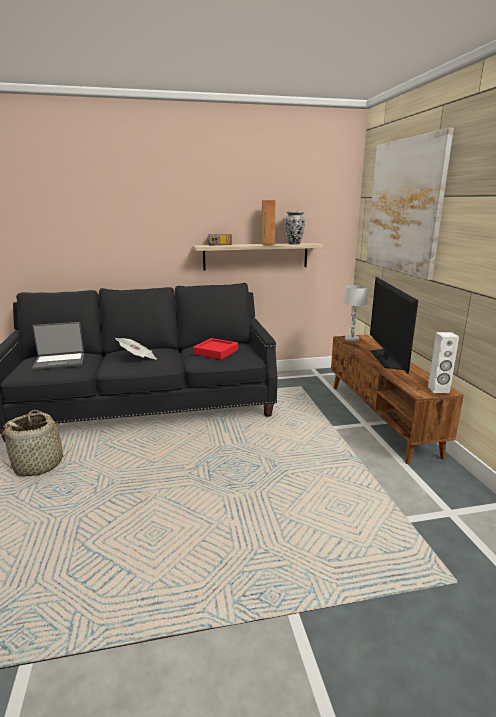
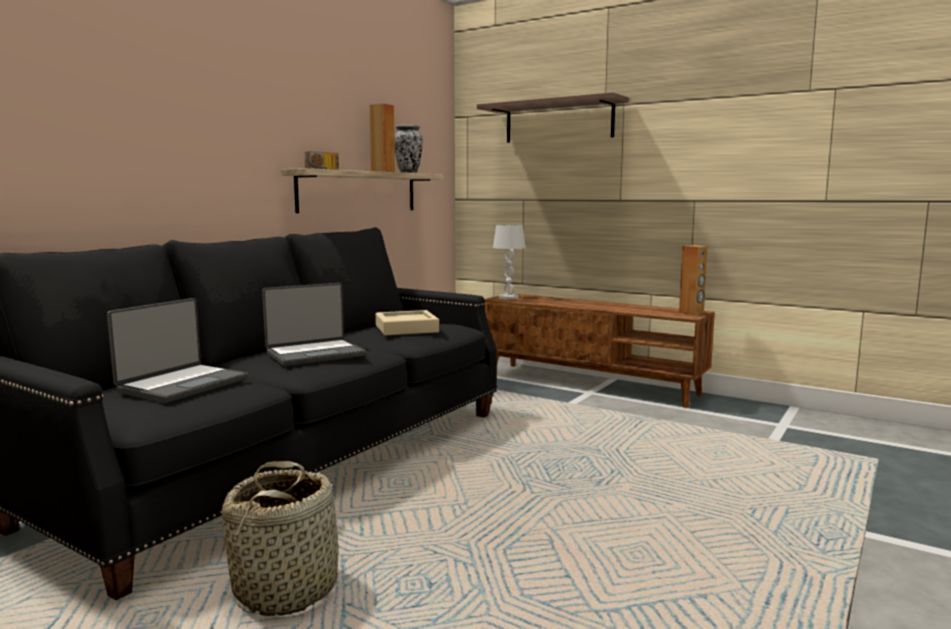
camera: 45 degrees left, 10 degrees down
newspaper [115,338,157,359] -> laptop [262,283,366,366]
red tray [193,338,238,360] -> beige tray [375,310,439,335]
picture [366,128,454,280] -> shelf [477,92,629,143]
television [370,277,419,373] -> none
white speaker [428,332,459,393] -> brown speaker [679,245,708,315]

